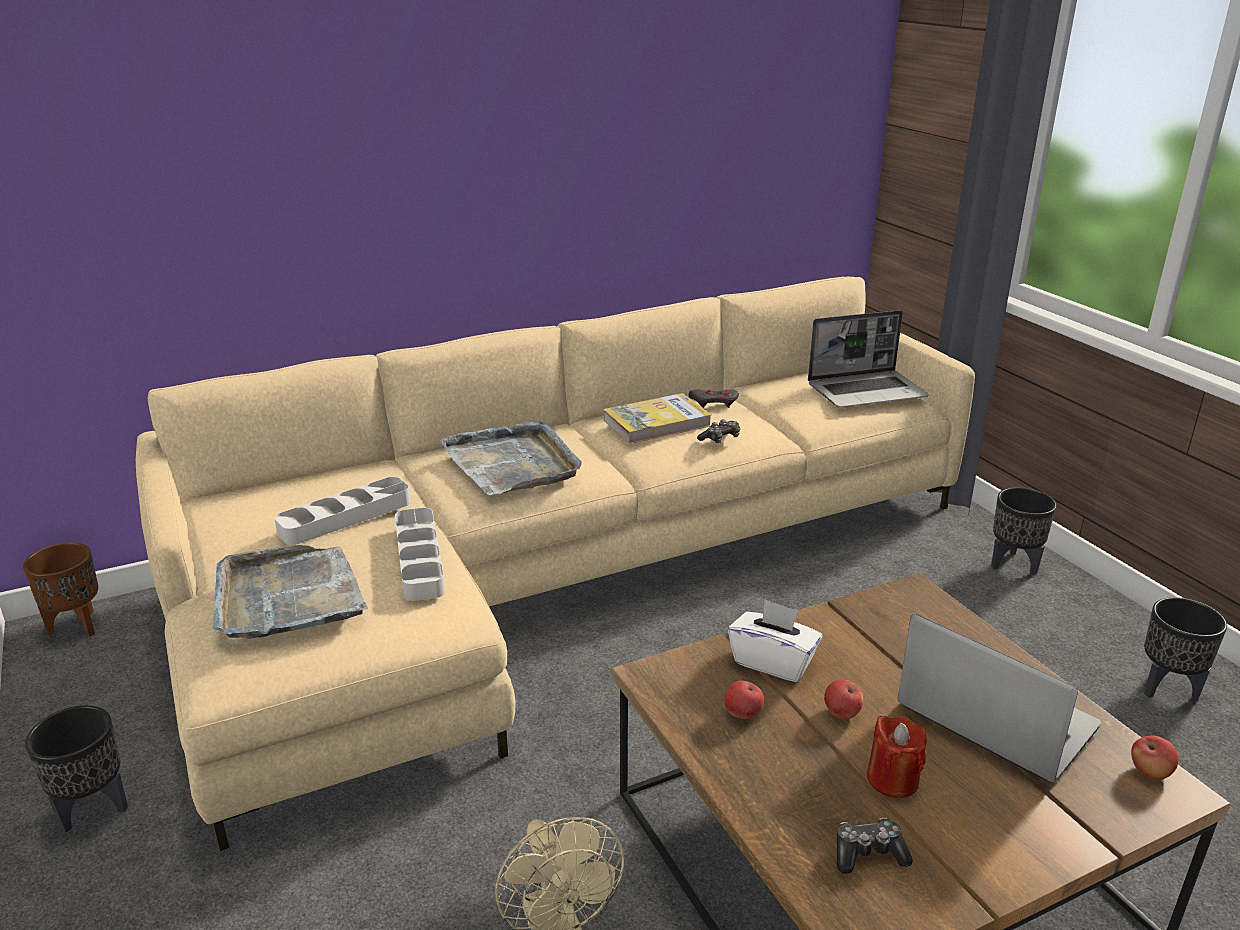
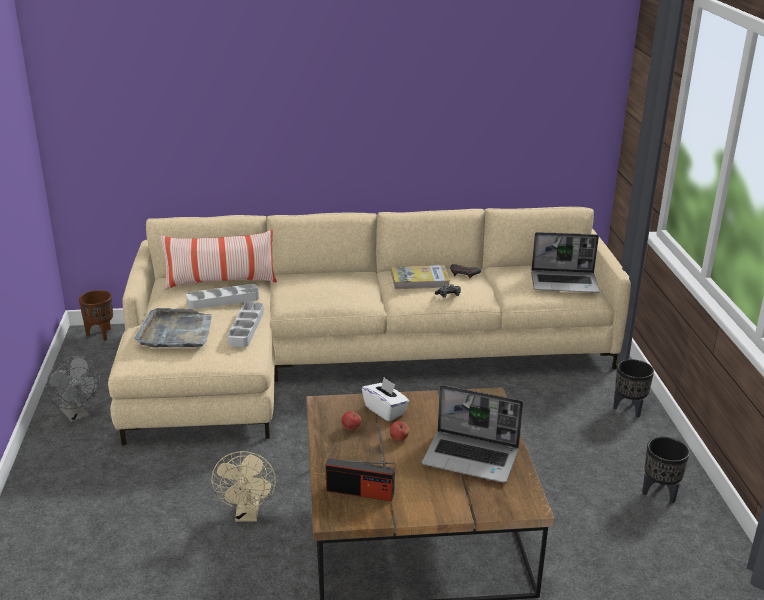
camera: 20 degrees right, 0 degrees up
black planter [25,705,128,833] -> grey fan [46,356,100,423]
grey tray [440,420,582,495] -> none
game controller [837,818,912,874] -> radio [326,458,395,501]
red candle [867,716,927,798] -> none
laptop [897,614,1101,782] -> laptop turned 135 degrees clockwise [422,385,523,483]
apple [1131,735,1178,780] -> none
none -> pillow [160,230,277,290]

